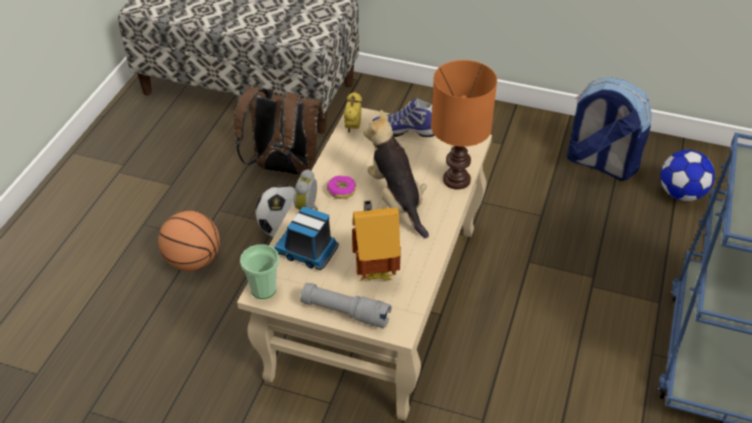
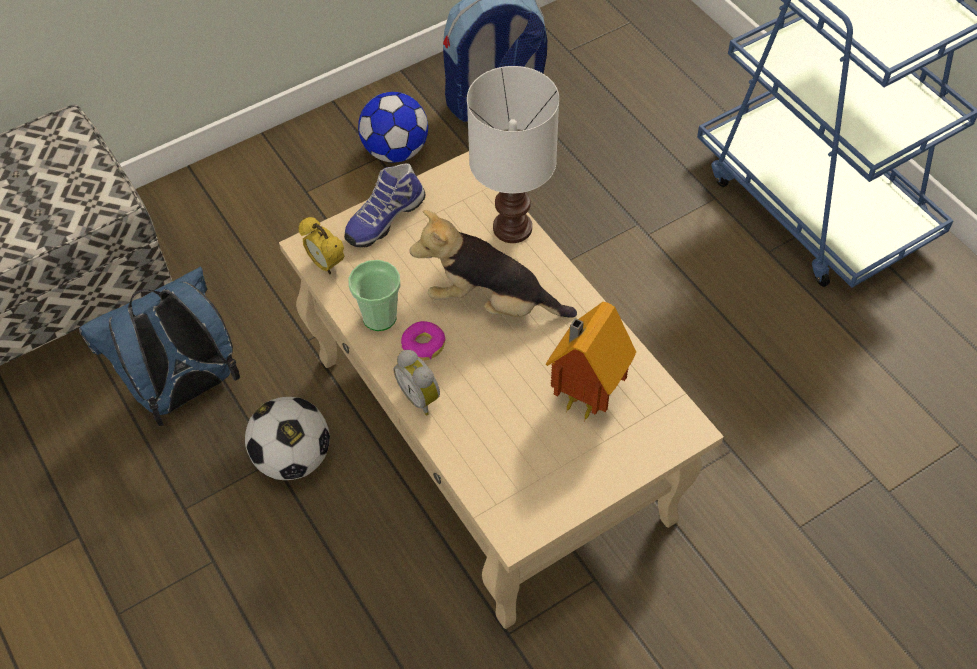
camera: 50 degrees left, 10 degrees up
basketball [158,211,220,271] -> none
brown backpack [234,86,324,175] -> blue backpack [79,267,240,426]
cup [240,244,279,299] -> cup moved to [348,260,401,331]
toy truck [274,207,339,270] -> none
grey flashlight [300,283,392,328] -> none
orange table lamp [431,60,497,189] -> white table lamp [467,66,559,243]
football [660,150,715,201] -> football moved to [358,92,428,162]

